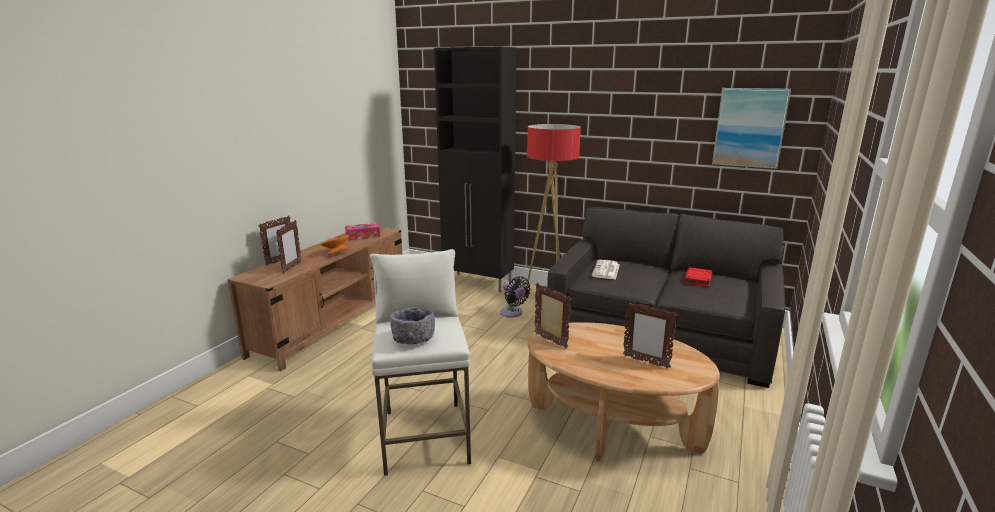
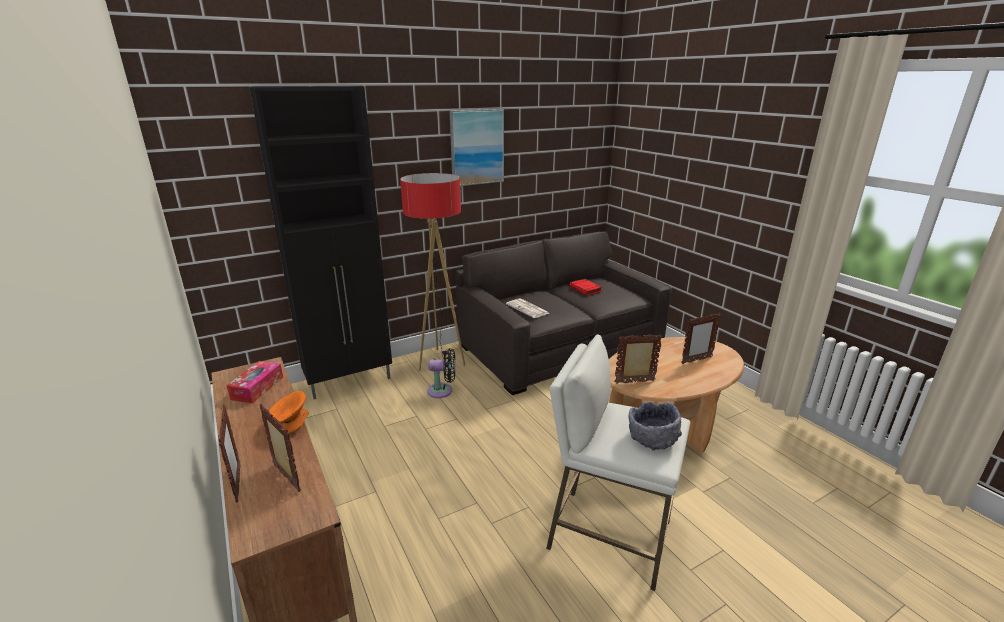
camera: 55 degrees left, 5 degrees up
picture [712,88,791,169] -> picture moved to [450,109,504,186]

